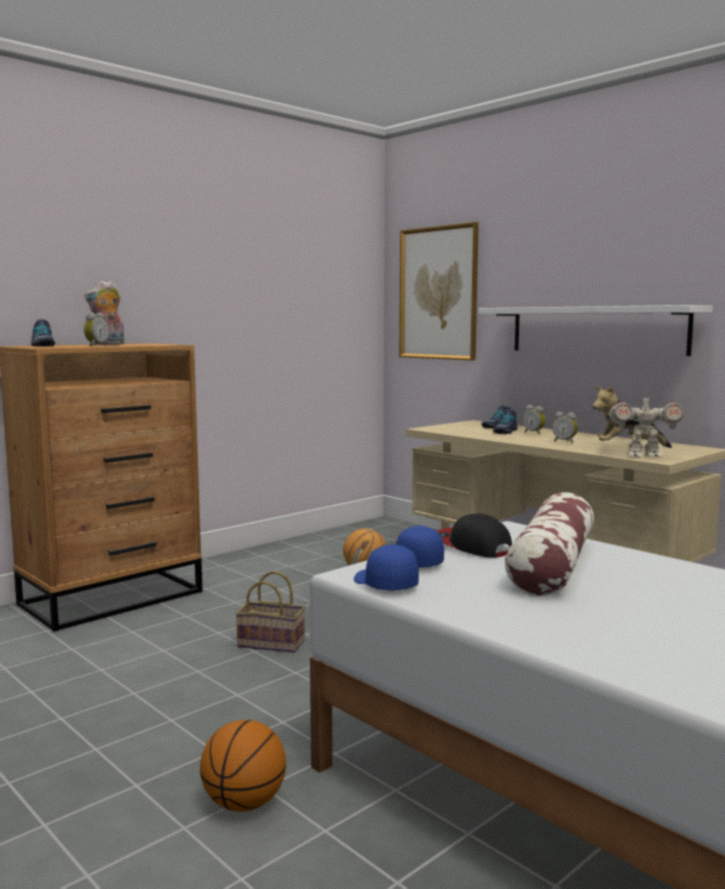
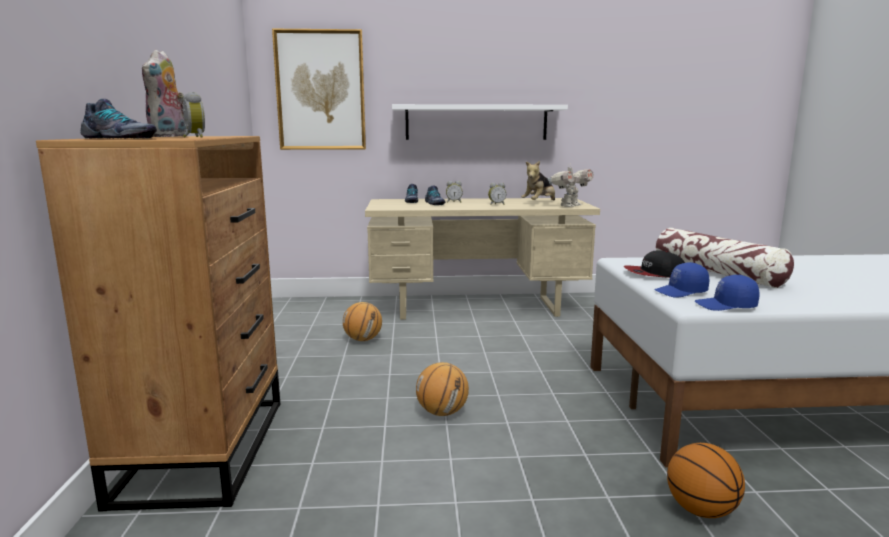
camera: 50 degrees left, 5 degrees up
basket [235,571,305,653] -> basketball [416,362,469,416]

